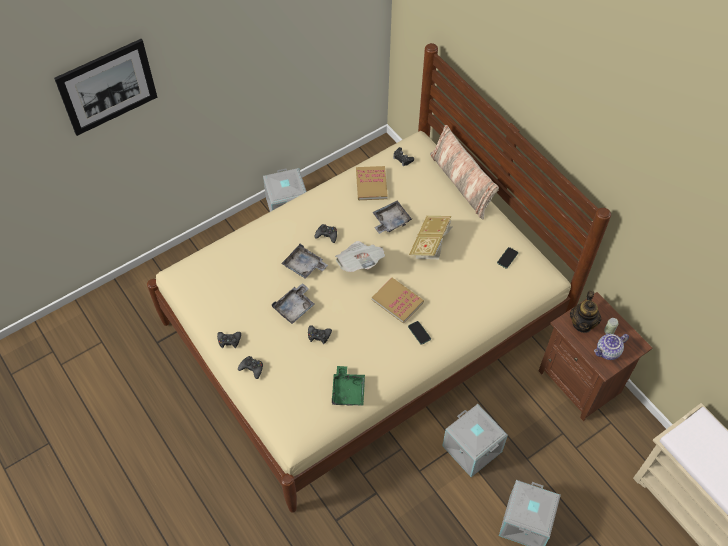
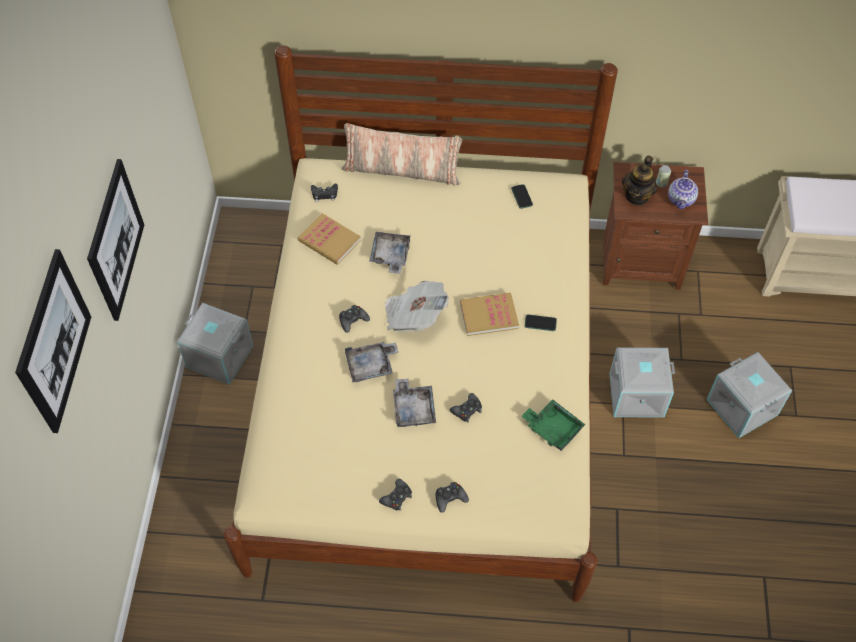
camera: 50 degrees left, 0 degrees up
book [409,216,453,259] -> none
teapot [570,291,602,333] -> teapot turned 60 degrees clockwise [622,155,657,205]
none -> picture [87,159,144,321]

